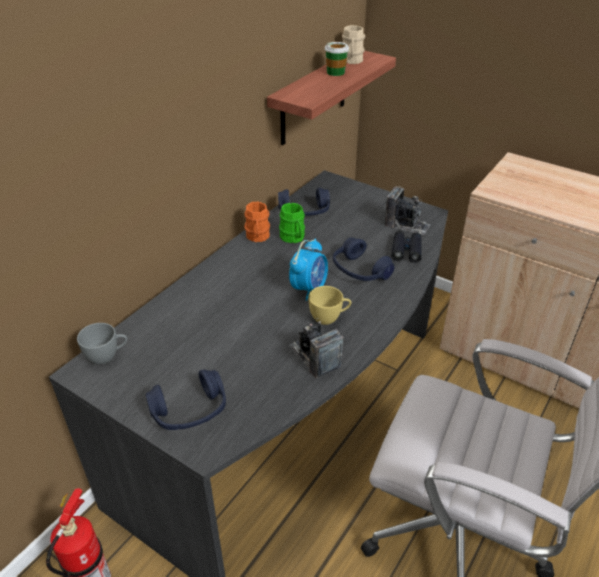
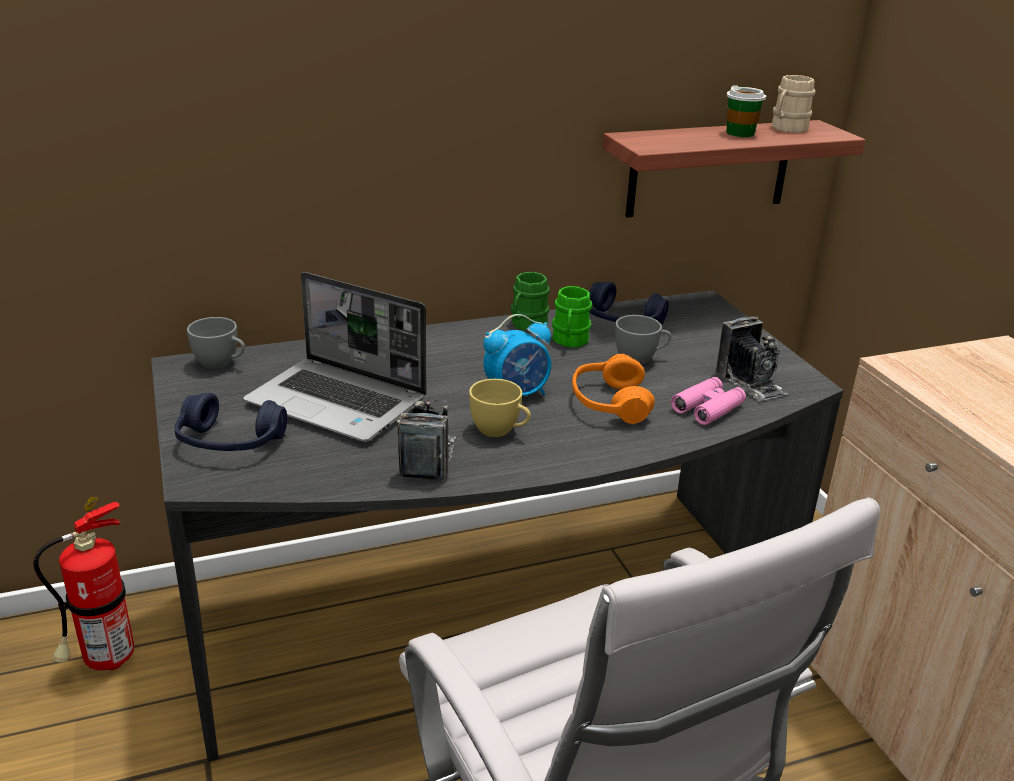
camera: 35 degrees right, 10 degrees down
orange mug [244,202,270,242] -> green mug [511,272,550,331]
blue headphones [333,237,394,281] -> orange headphones [572,354,655,424]
black binoculars [391,231,422,263] -> pink binoculars [671,377,746,425]
none -> laptop [243,272,427,442]
none -> grey cup [615,315,672,365]

